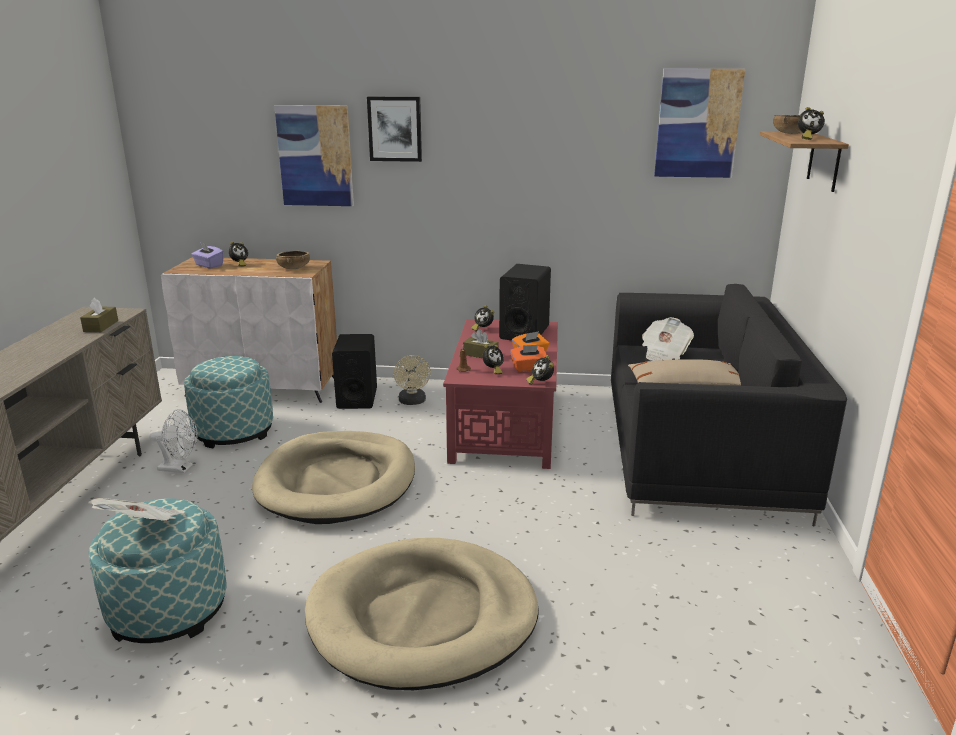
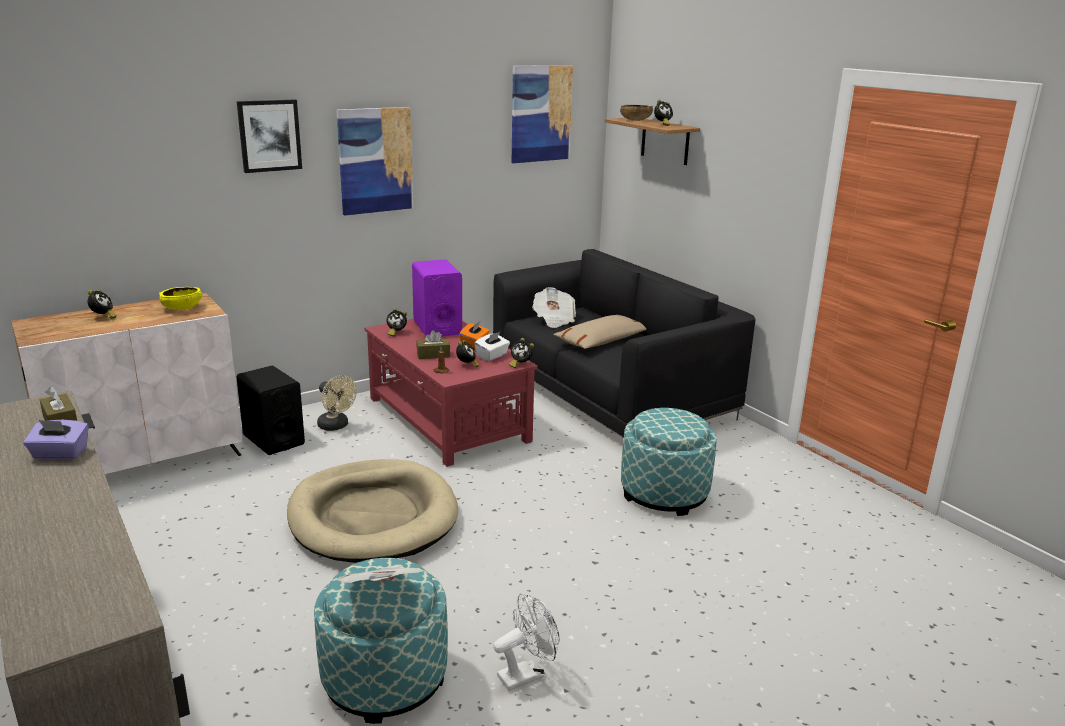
camera: 40 degrees left, 0 degrees up
white fan [149,409,198,473] -> white fan moved to [493,593,560,691]
ottoman [184,356,273,448] -> ottoman moved to [621,408,717,516]
purple tissue box [191,243,224,269] -> purple tissue box moved to [23,420,89,459]
picture [274,105,354,206] -> picture moved to [337,107,413,216]
brown bowl [276,251,310,269] -> yellow bowl [159,287,202,310]
beige dog bed [305,538,539,690] -> none
black speaker [499,264,551,340] -> purple speaker [412,259,462,337]
orange tissue box [510,345,547,372] -> white tissue box [474,332,510,361]

